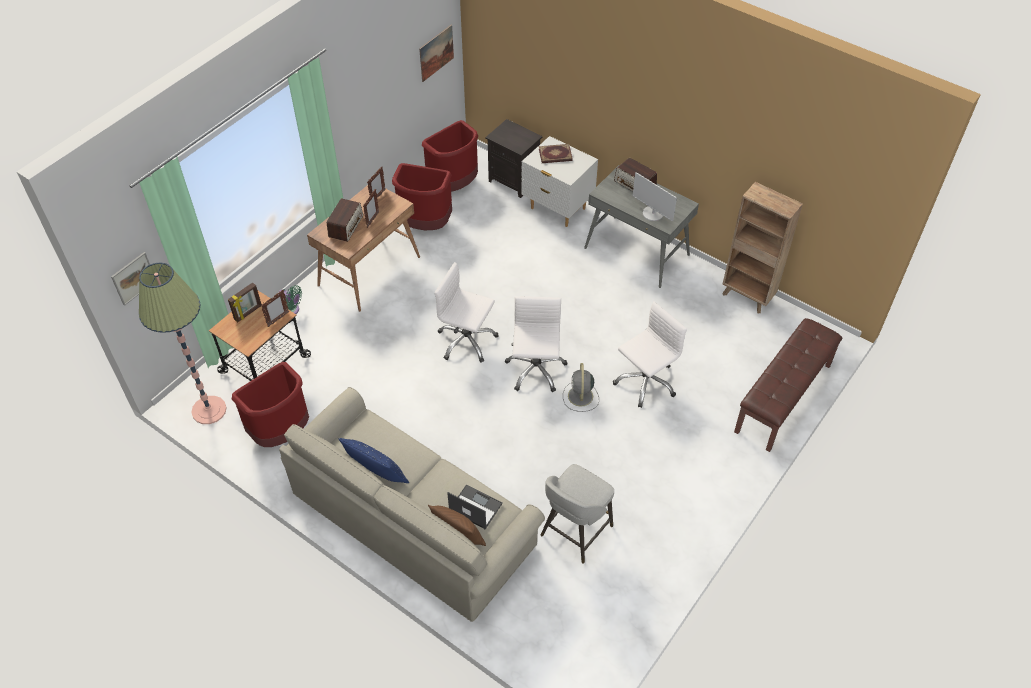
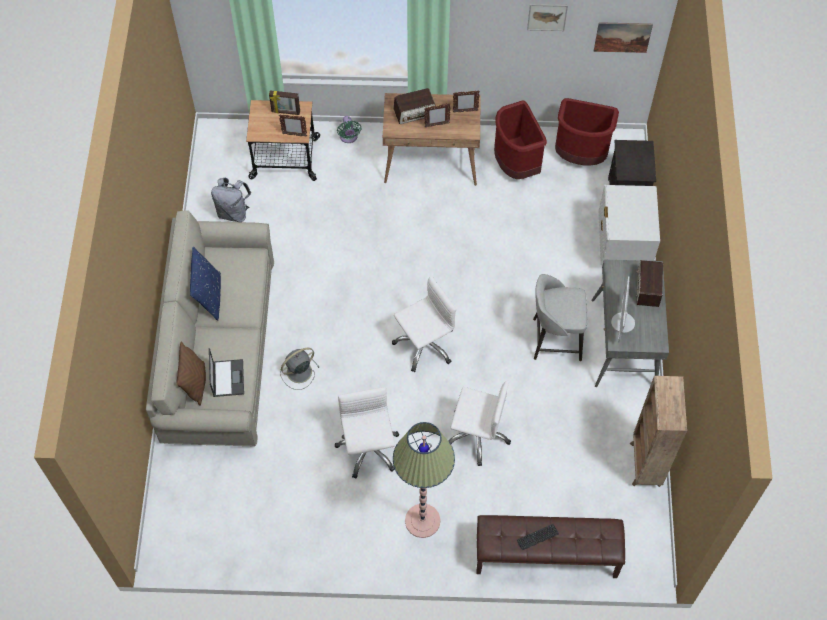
camera: 55 degrees right, 10 degrees up
picture [111,252,150,306] -> picture moved to [527,4,568,31]
floor lamp [139,263,227,424] -> floor lamp moved to [393,422,455,538]
red trash can [232,362,309,447] -> grey backpack [211,178,251,222]
white office chair [434,262,499,363] -> white office chair moved to [335,387,399,479]
book [539,144,573,163] -> none
grey stool [540,464,614,564] -> grey stool moved to [533,274,587,361]
grey fan [563,363,599,412] -> grey fan moved to [280,348,319,390]
none -> keyboard [517,524,559,550]

